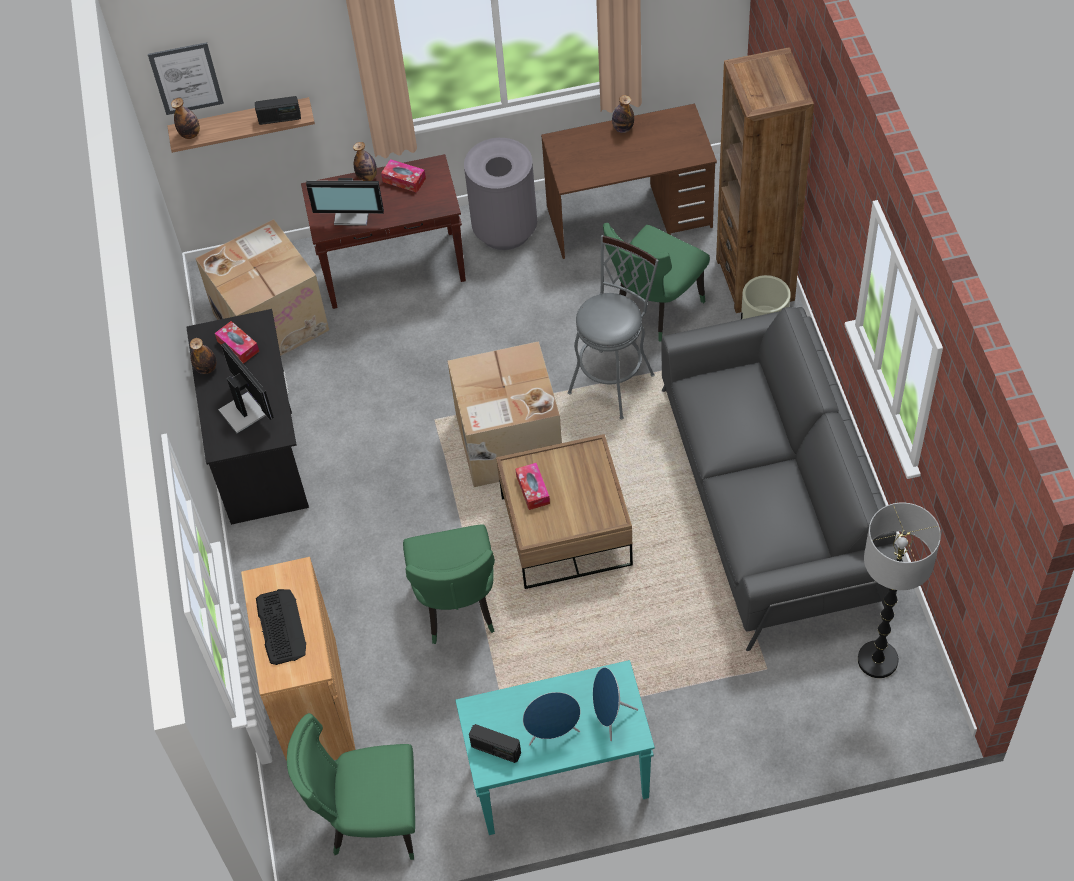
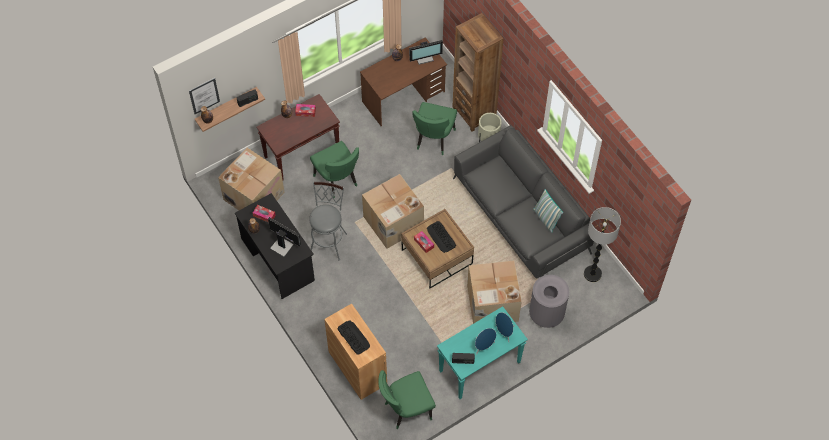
camera: 25 degrees left, 5 degrees up
monitor [306,178,384,226] -> monitor moved to [409,40,443,65]
green chair [403,524,495,644] -> green chair moved to [310,141,359,198]
grey trash can [464,138,537,250] -> grey trash can moved to [529,275,569,328]
grey stool [568,235,659,419] -> grey stool moved to [309,182,347,261]
none -> keyboard [427,221,456,253]
none -> cardboard box [467,260,522,324]
none -> pillow [533,189,563,232]

